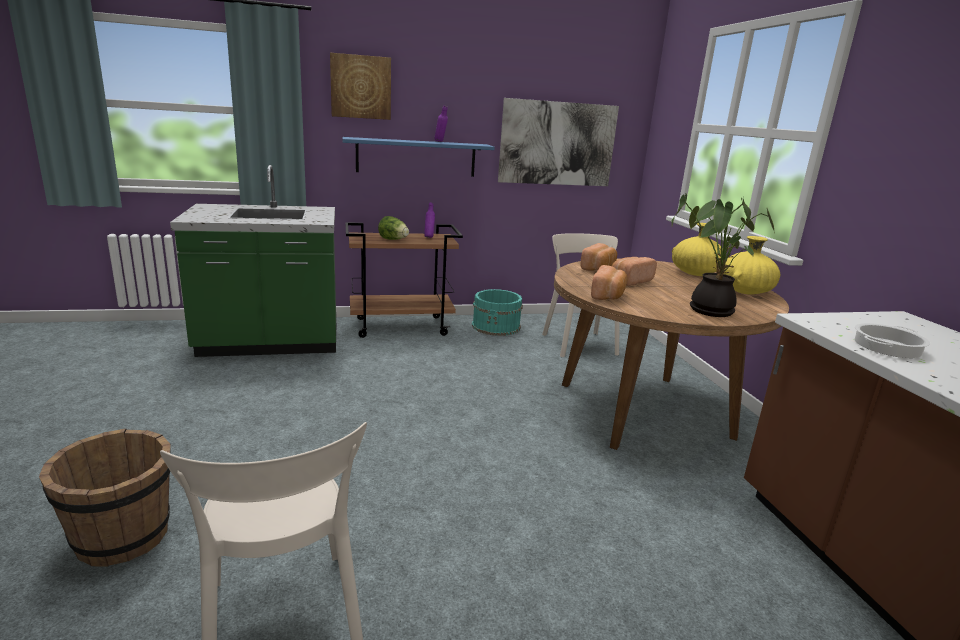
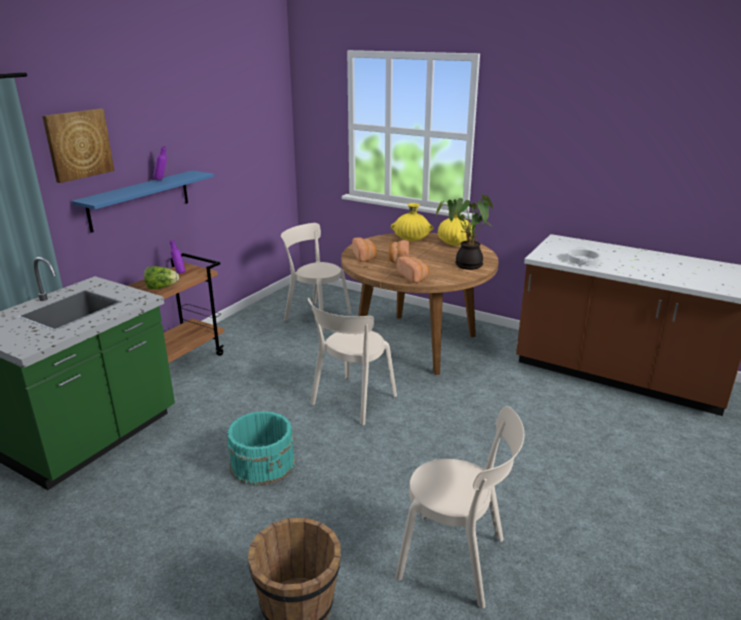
camera: 45 degrees left, 5 degrees up
turquoise bucket [472,289,523,336] -> turquoise bucket moved to [227,411,295,486]
picture [498,98,619,186] -> none
none -> beige chair [308,298,397,425]

